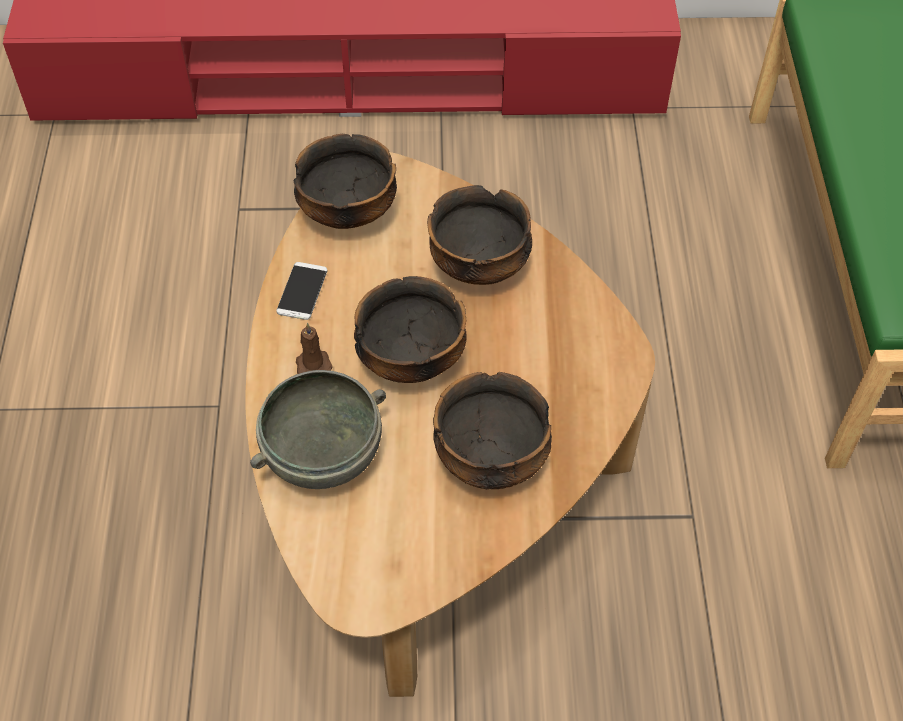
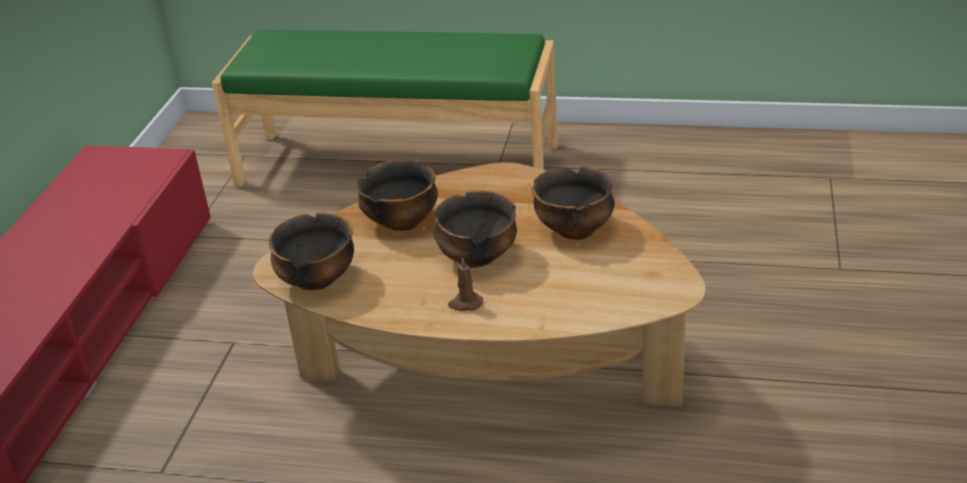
camera: 75 degrees left, 20 degrees down
grey bowl [250,370,386,489] -> none
phone [276,262,327,320] -> none

